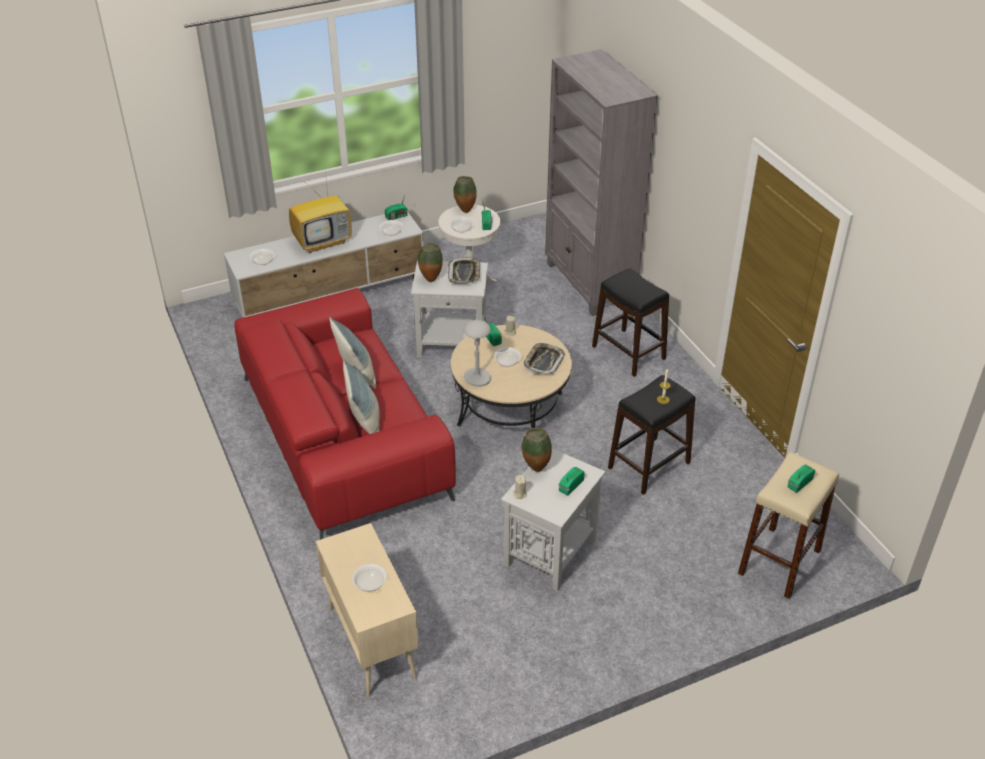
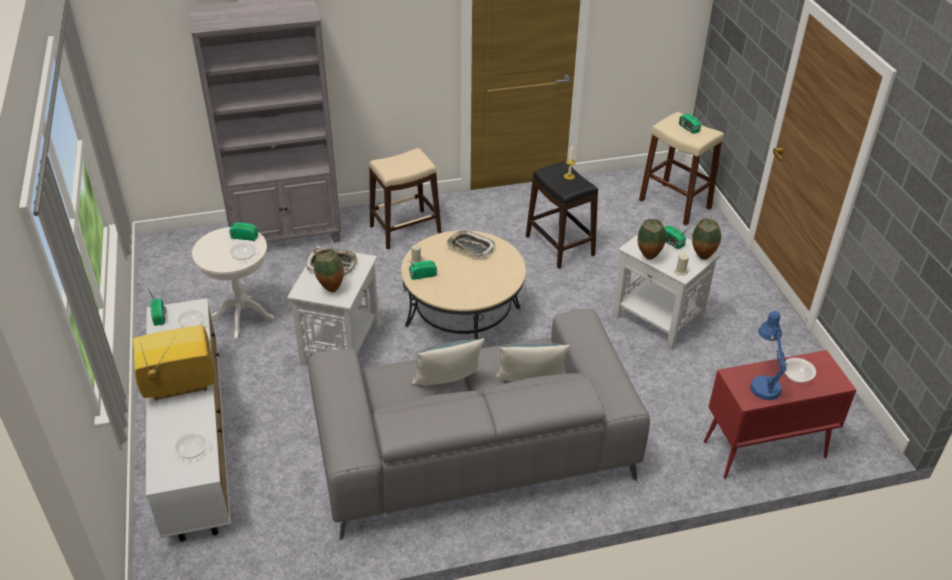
camera: 80 degrees left, 0 degrees up
red sofa [234,288,456,540] -> grey sofa [308,309,650,540]
television [289,173,352,253] -> television turned 90 degrees counterclockwise [132,325,215,401]
beige cabinet [316,523,419,698] -> red cabinet [704,350,856,479]
vase [453,176,477,213] -> vase moved to [692,218,721,260]
grey table lamp [463,320,491,387] -> none
bowl [494,347,521,367] -> none
black stool [592,268,669,377] -> beige stool [369,148,442,250]
none -> blue table lamp [750,311,787,400]

